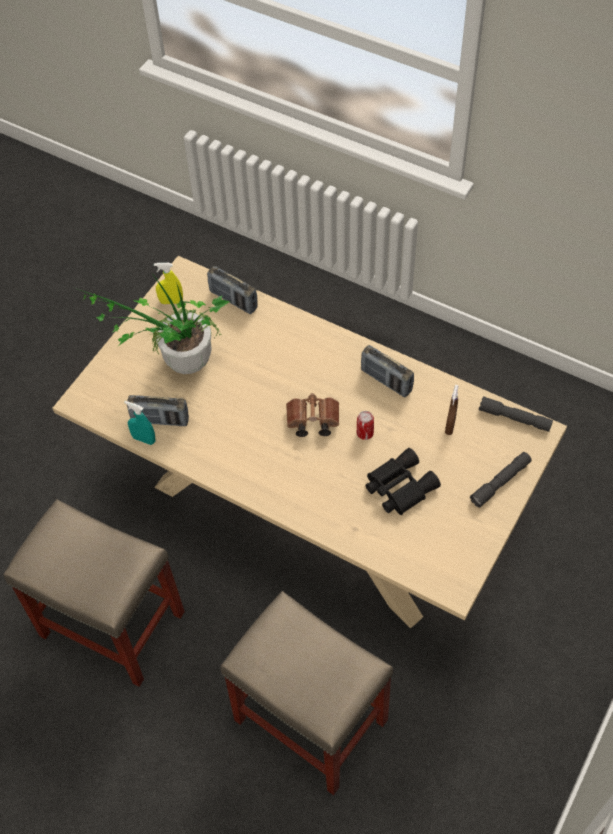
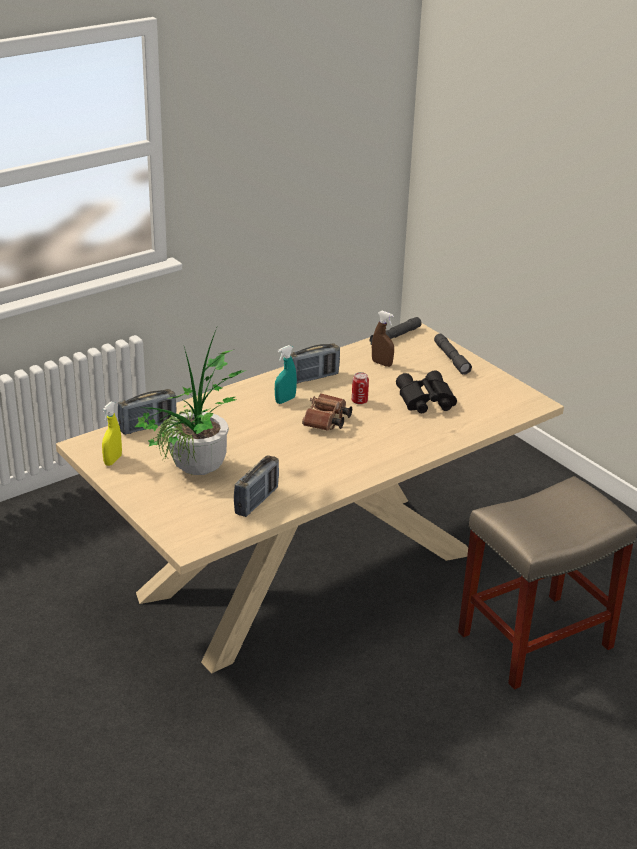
camera: 70 degrees left, 25 degrees down
beige stool [4,499,185,687] -> none
turquoise spray bottle [124,401,156,445] -> turquoise spray bottle moved to [275,345,297,404]

